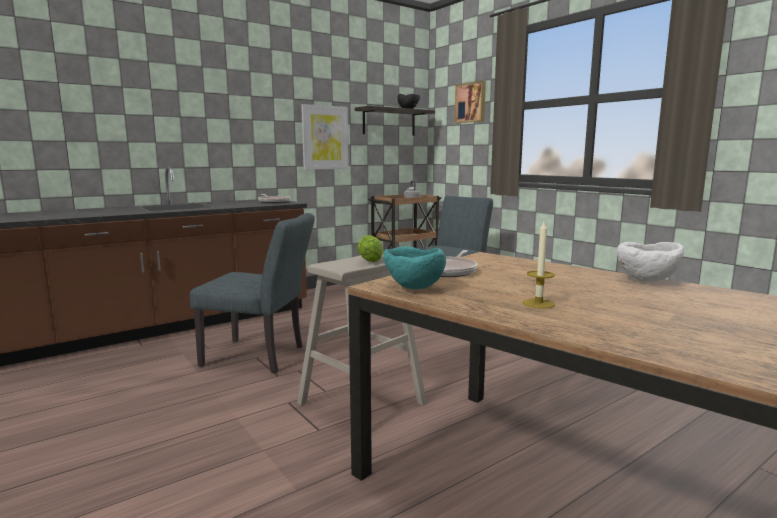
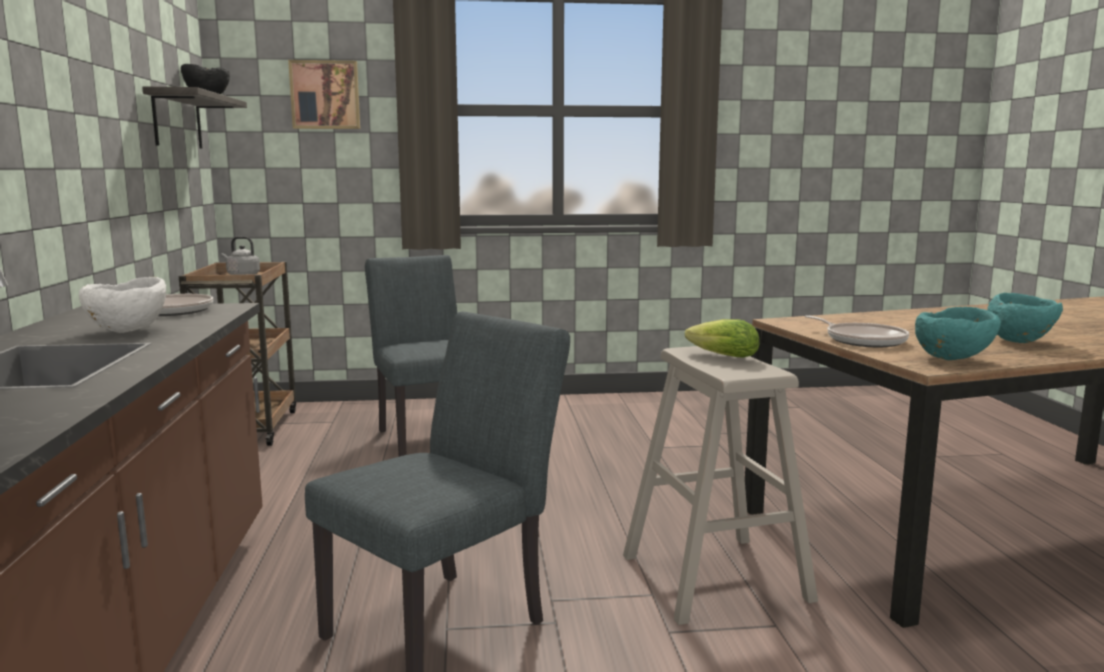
camera: 60 degrees left, 0 degrees up
picture [301,104,349,170] -> none
candle [523,222,555,308] -> turquoise bowl [987,293,1063,343]
white bowl [617,242,684,282] -> white bowl moved to [79,277,166,333]

